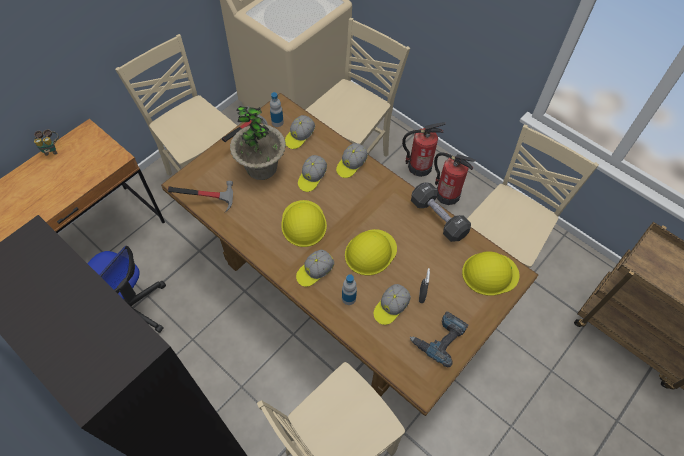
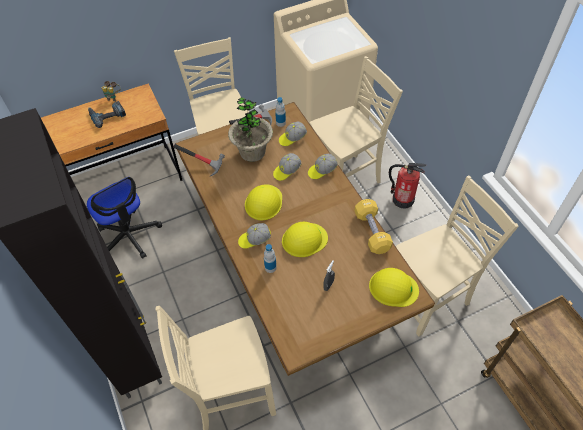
camera: 25 degrees right, 5 degrees down
cap [374,284,411,325] -> none
power drill [410,312,468,367] -> power drill moved to [88,101,126,128]
black dumbbell [411,182,471,242] -> yellow dumbbell [355,199,393,254]
fire extinguisher [434,152,475,205] -> none

